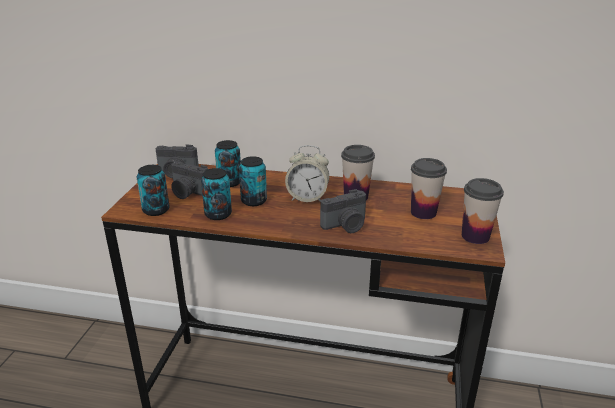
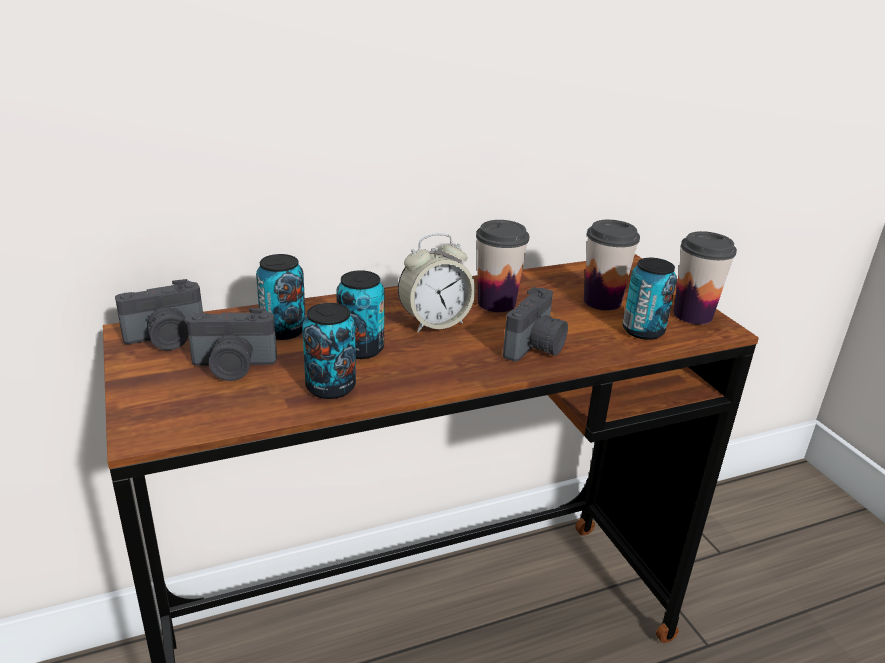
camera: 35 degrees left, 0 degrees up
can [137,165,169,216] -> can moved to [622,258,677,340]

